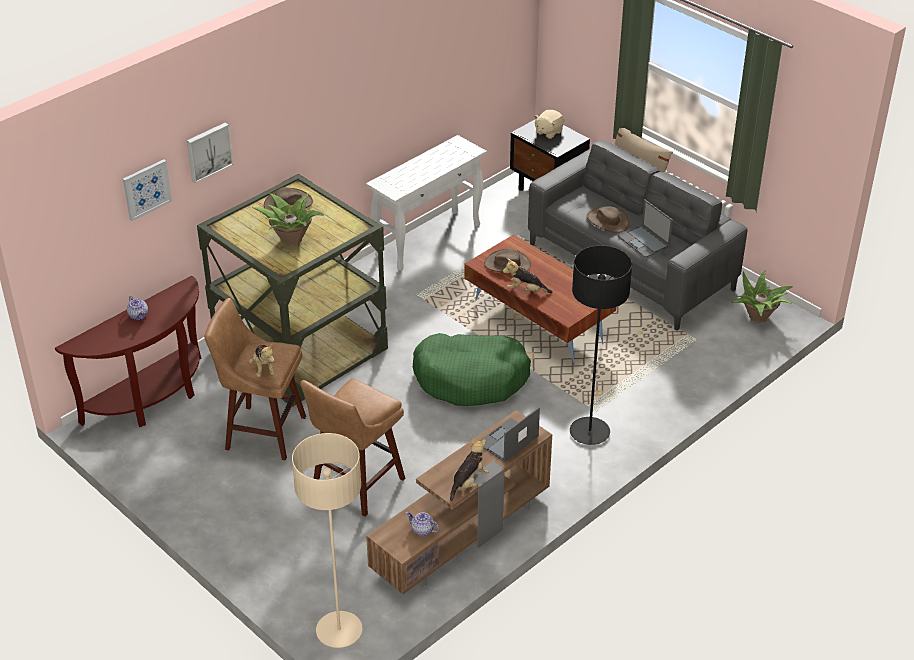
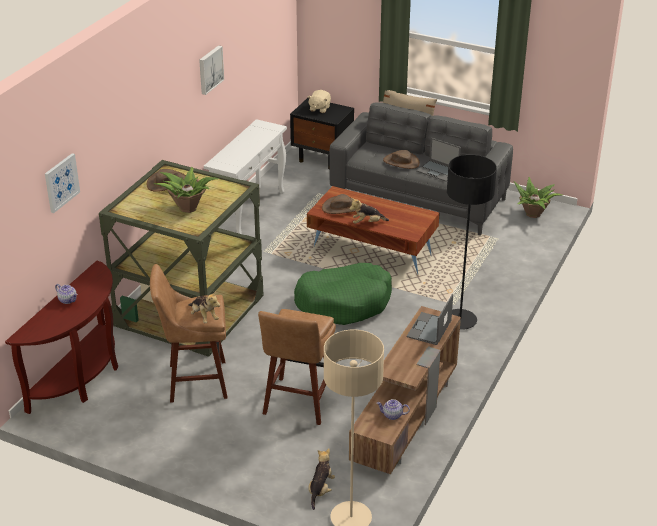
camera: 20 degrees left, 5 degrees down
picture [187,123,233,183] -> picture moved to [199,45,224,95]
plush toy [450,438,489,501] -> plush toy moved to [308,448,335,510]

